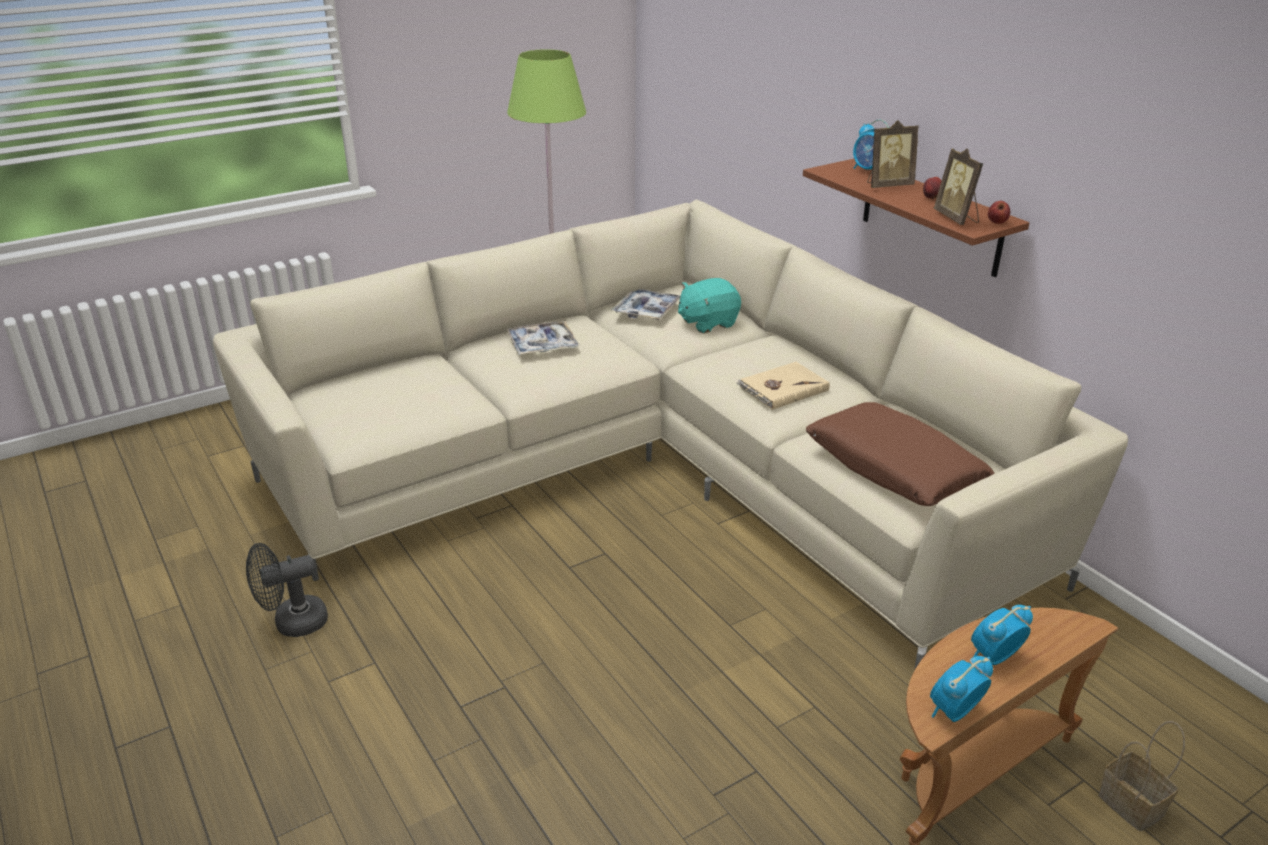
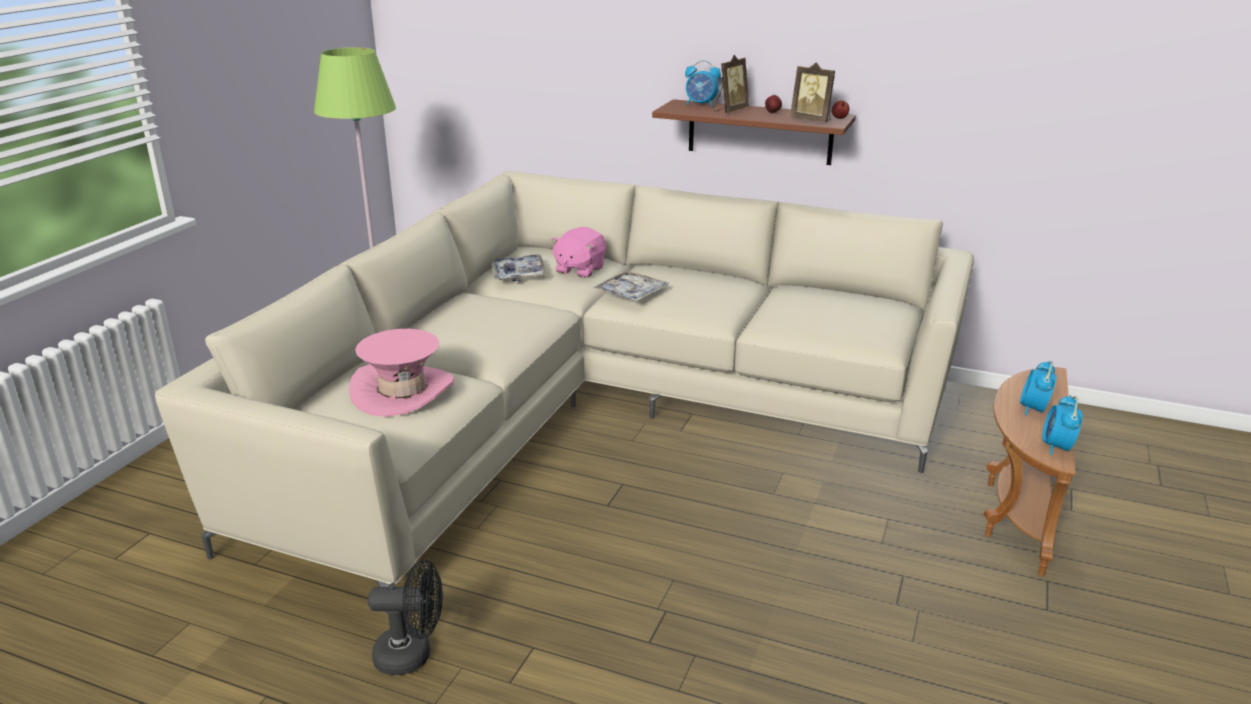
camera: 35 degrees left, 5 degrees down
black fan [246,543,328,637] -> black fan turned 120 degrees counterclockwise [368,560,443,675]
tray [507,321,580,355] -> tray moved to [594,271,669,301]
turquoise plush toy [678,278,741,333] -> pink plush toy [551,227,606,278]
beige book [737,362,830,410] -> none
brown pillow [806,402,994,506] -> none
basket [1098,721,1185,831] -> none
none -> pink hat [349,329,454,417]

